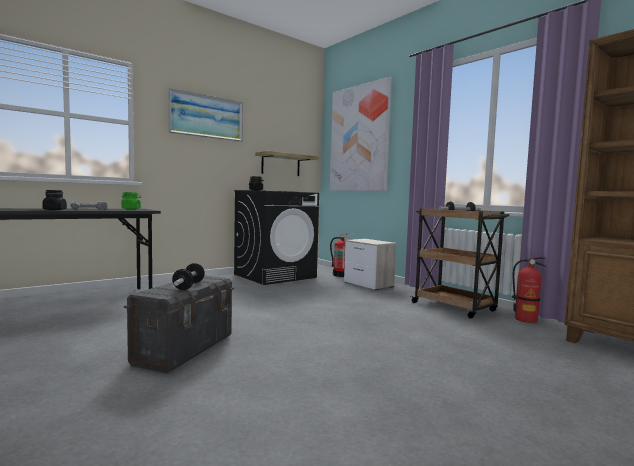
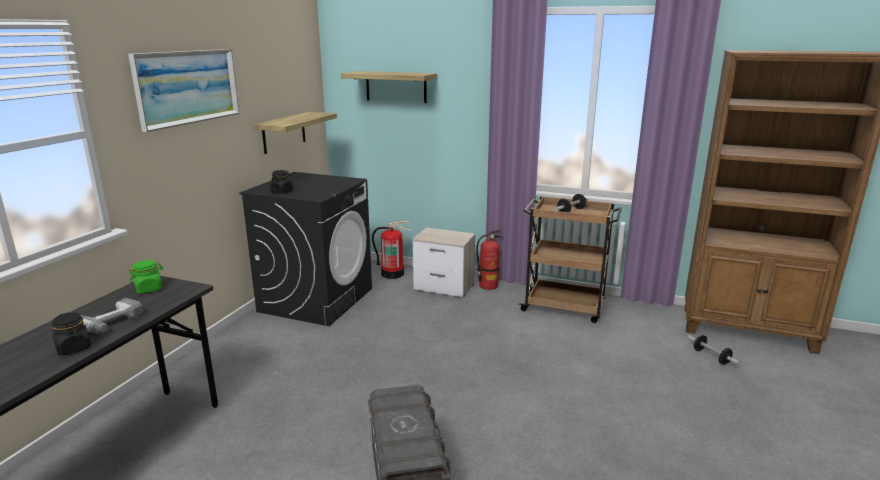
camera: 30 degrees left, 15 degrees up
dumbbell [172,263,205,290] -> dumbbell moved to [688,335,740,365]
picture [330,77,392,191] -> shelf [341,71,437,103]
fire extinguisher [512,257,546,323] -> fire extinguisher moved to [477,229,503,290]

